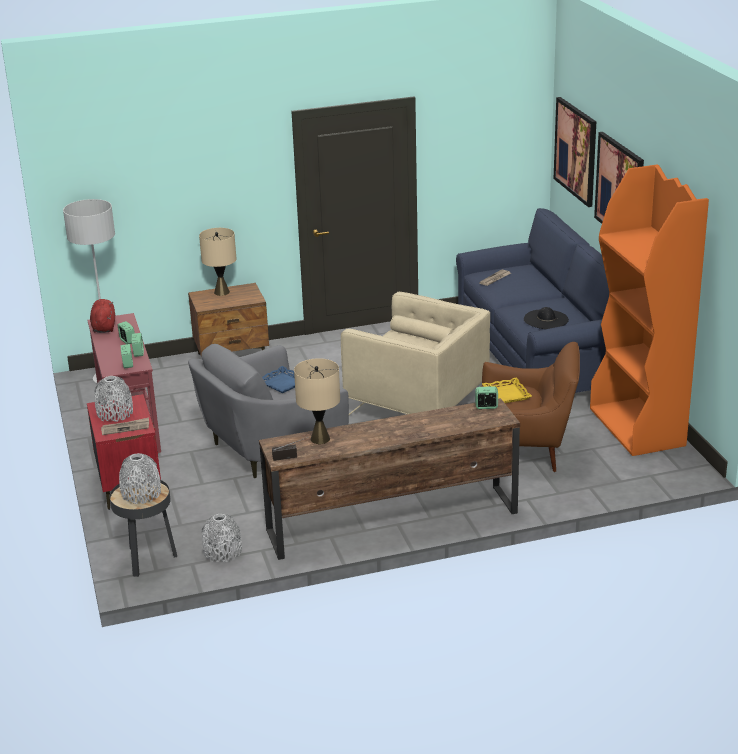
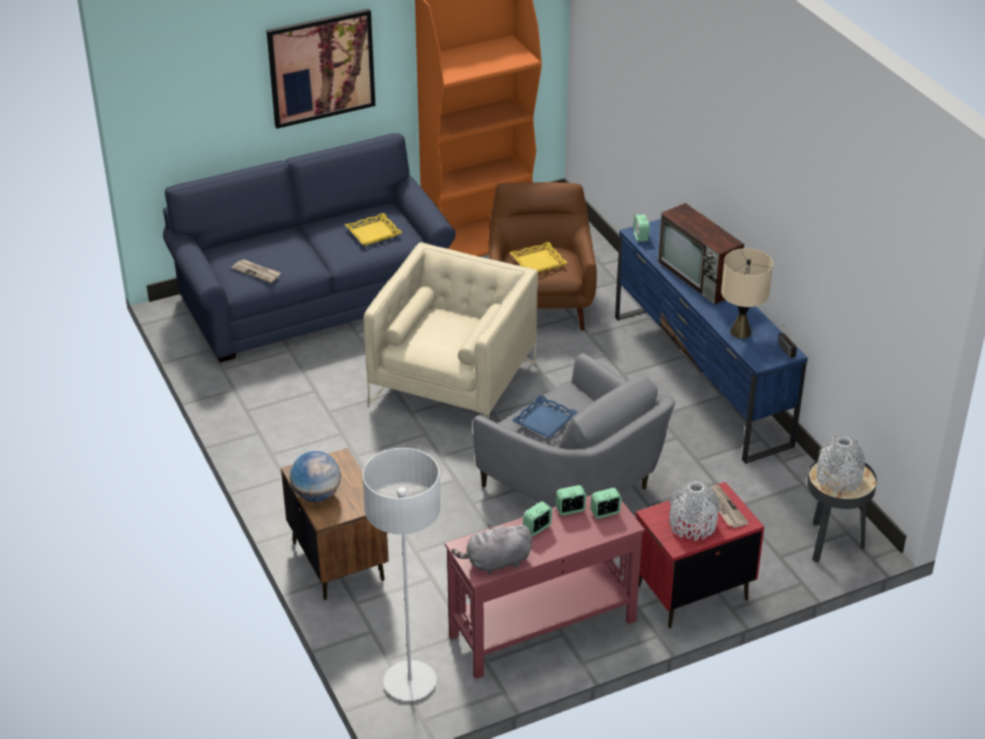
camera: 100 degrees left, 10 degrees up
red plush toy [90,299,115,333] -> grey plush toy [451,524,532,574]
beige table lamp [199,228,237,296] -> globe [290,451,341,502]
grey vase [201,513,242,562] -> none
brown tv stand [259,398,520,560] -> blue tv stand [615,219,808,464]
black hat [524,307,569,329] -> yellow tray [345,213,402,246]
picture [554,97,596,207] -> none
none -> television [658,203,744,304]

